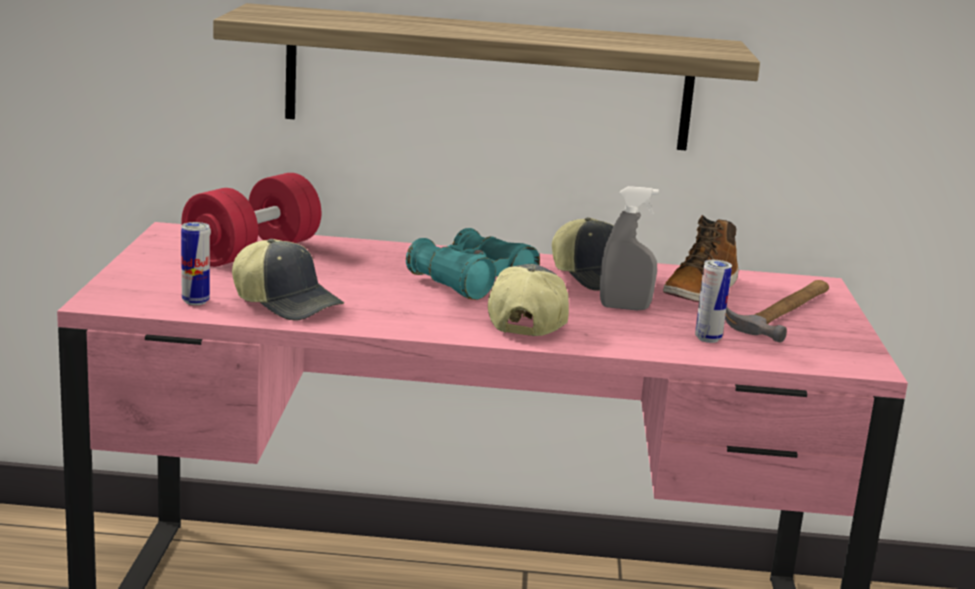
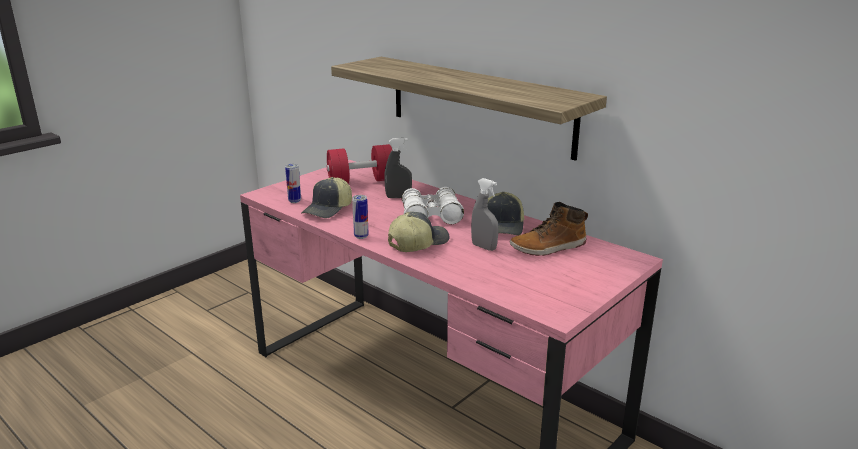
camera: 40 degrees right, 5 degrees up
cap [232,239,344,321] -> cap turned 45 degrees clockwise [301,177,352,218]
turquoise binoculars [406,228,540,300] -> white binoculars [402,187,464,224]
can [695,260,732,343] -> can moved to [352,195,369,239]
hammer [725,280,829,343] -> none
none -> grey spray bottle [384,138,412,198]

